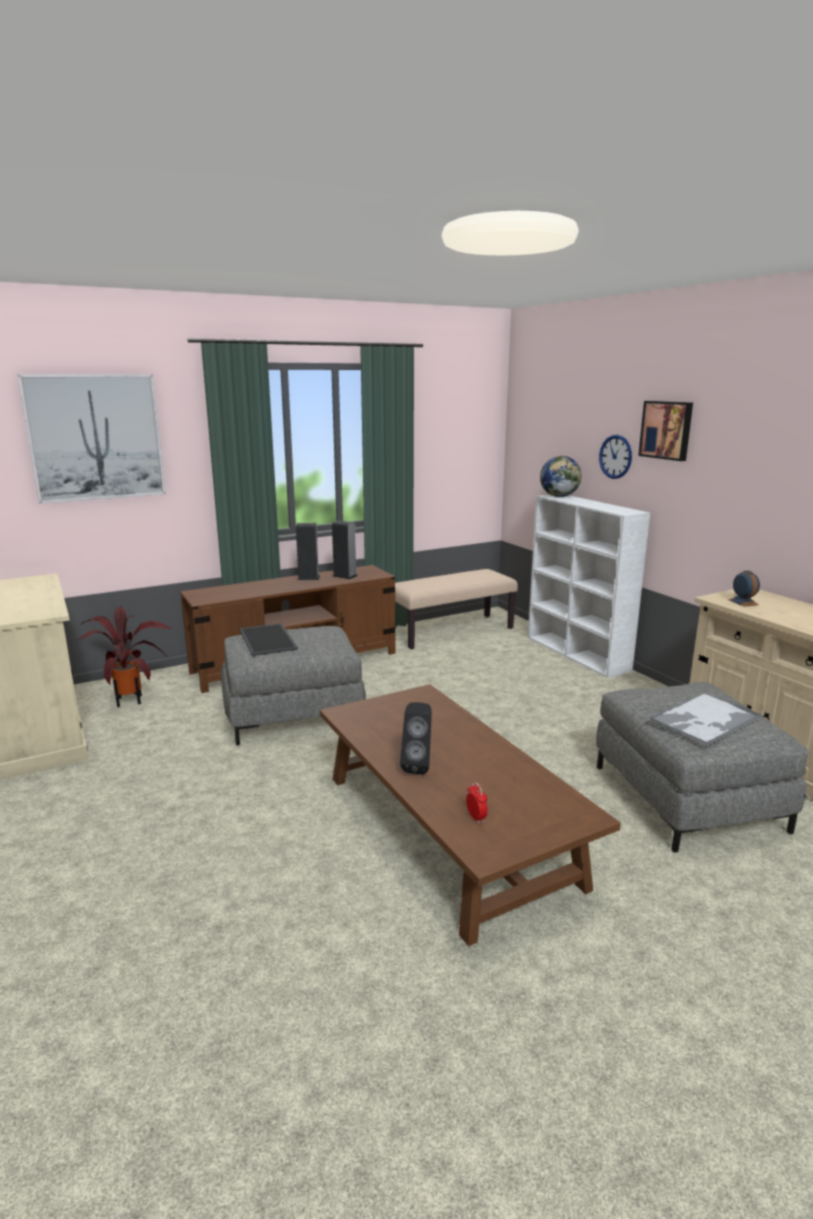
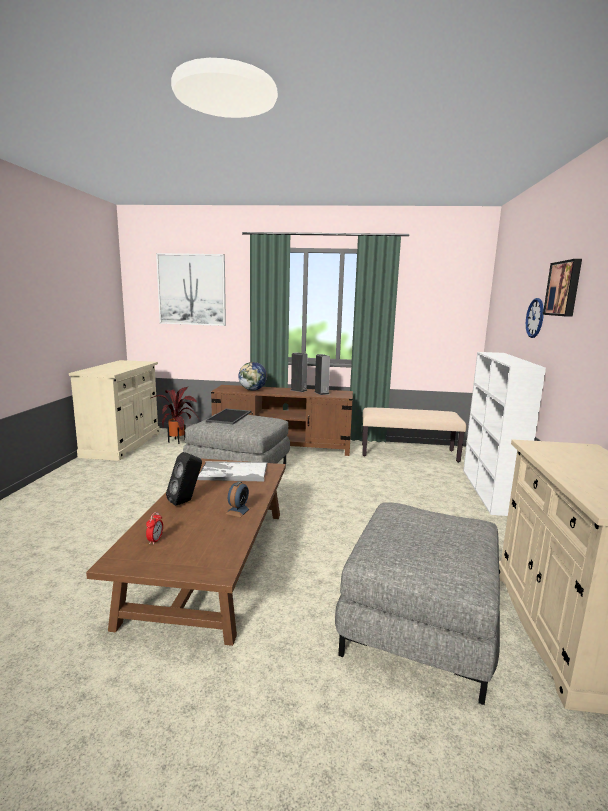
camera: 35 degrees right, 5 degrees down
globe [540,456,581,497] -> globe moved to [238,362,267,390]
tray [649,693,761,747] -> tray moved to [197,461,267,482]
alarm clock [728,570,760,607] -> alarm clock moved to [226,481,251,517]

